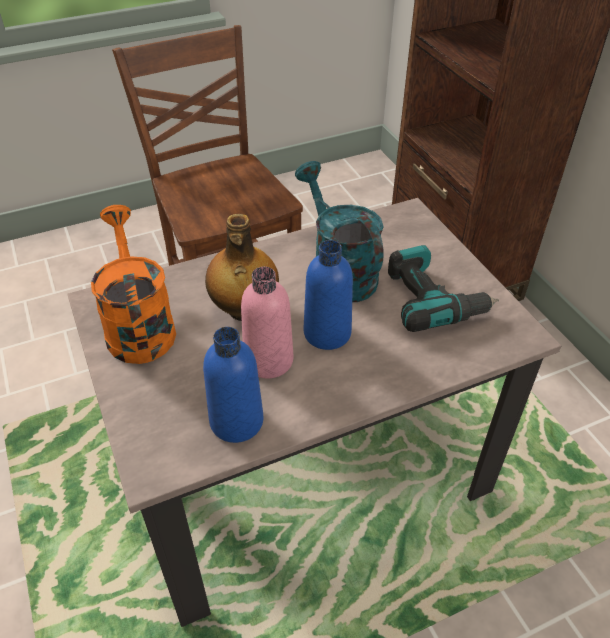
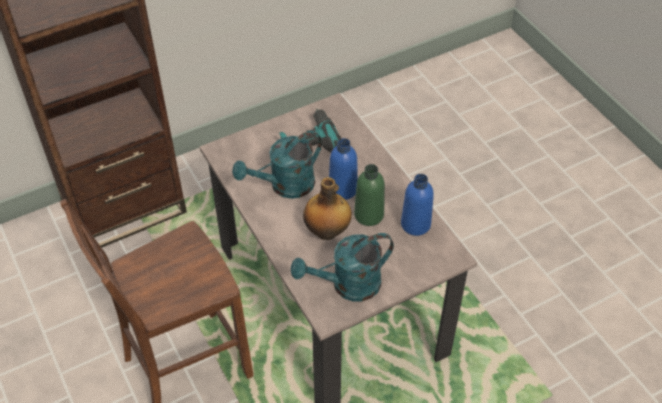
camera: 95 degrees left, 5 degrees up
orange watering can [91,205,176,364] -> turquoise watering can [291,233,394,301]
pink bottle [241,267,293,378] -> green bottle [354,164,385,226]

